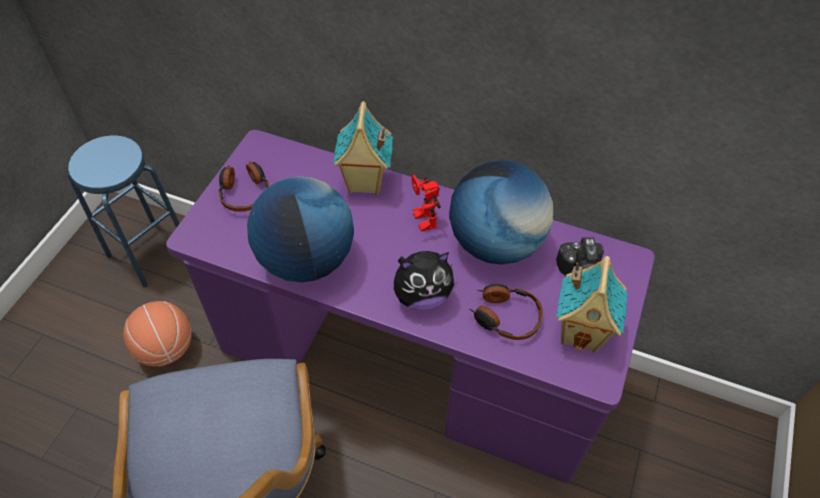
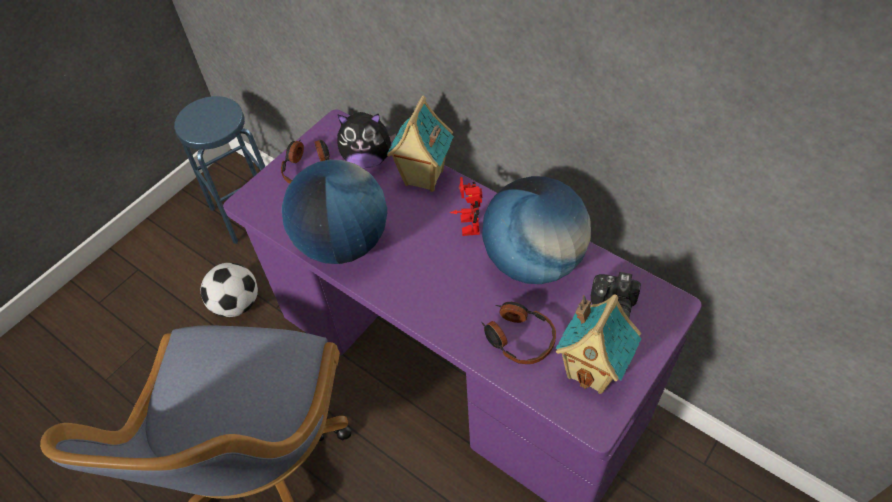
camera: 20 degrees right, 0 degrees up
basketball [123,301,192,367] -> football [201,263,258,317]
plush toy [394,251,454,310] -> plush toy moved to [337,112,396,168]

